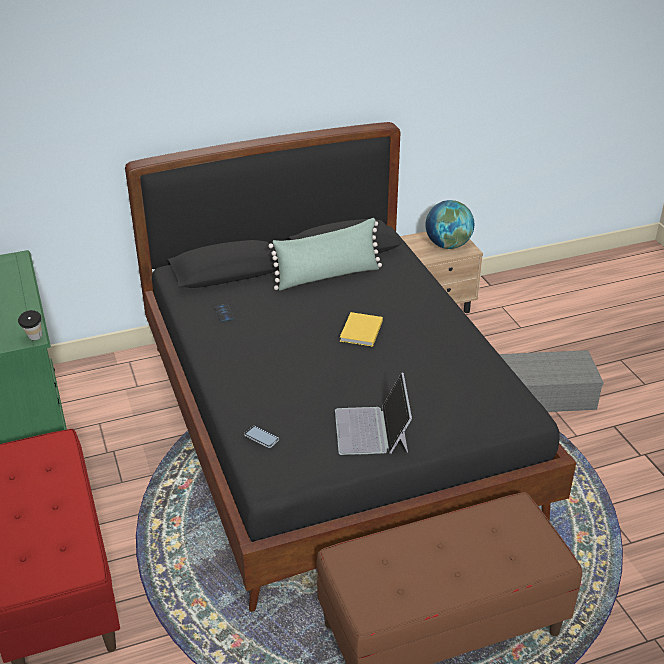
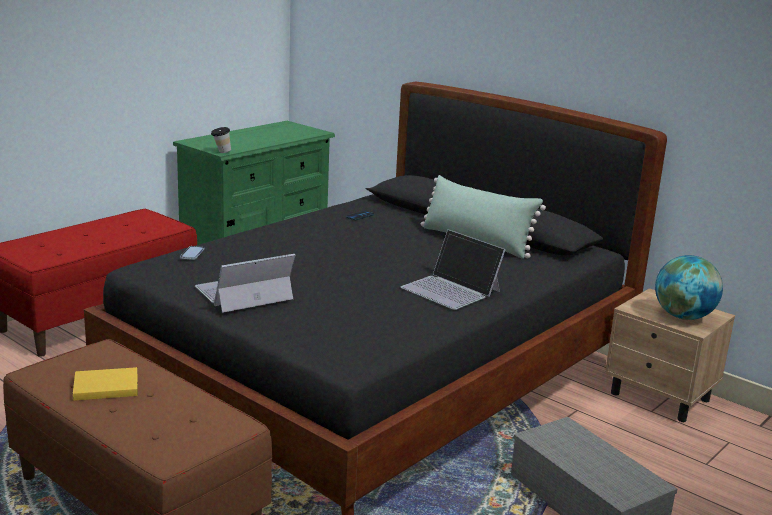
camera: 60 degrees right, 15 degrees down
yellow book [340,312,383,347] -> yellow book moved to [73,367,138,401]
none -> laptop [401,229,506,310]

